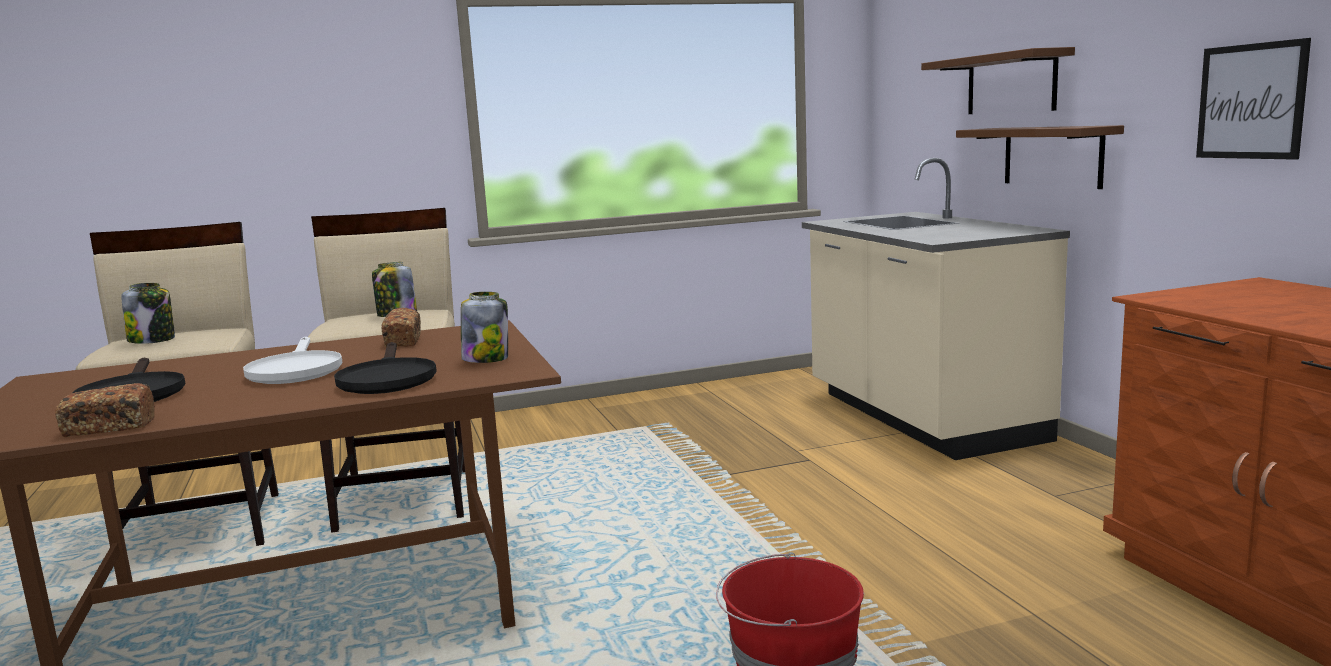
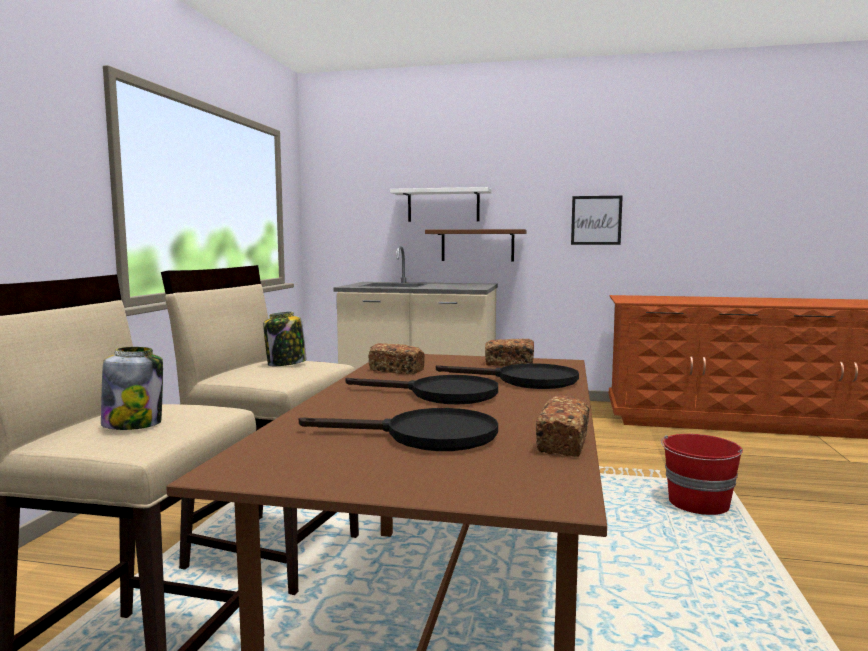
camera: 60 degrees left, 5 degrees down
white frying pan [243,337,343,384] -> black frying pan [345,375,498,404]
jar [461,292,508,363] -> bread [485,339,534,366]
brown shelf [921,47,1075,114] -> white shelf [390,187,491,222]

